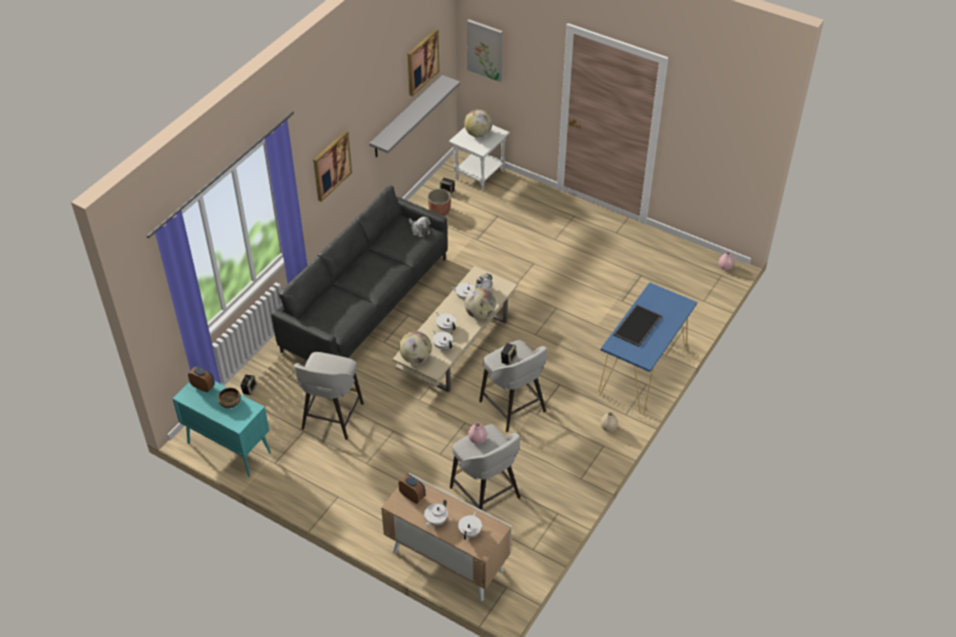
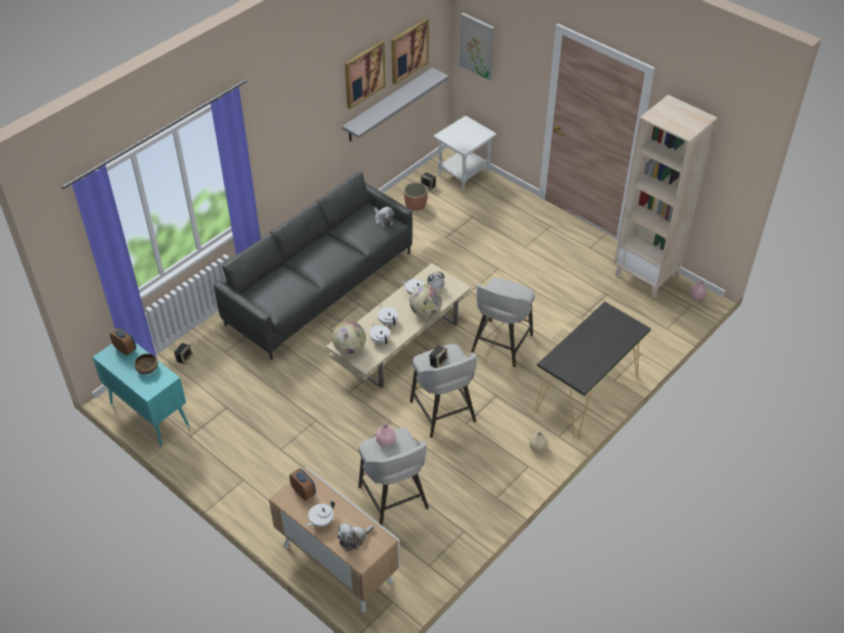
camera: 10 degrees right, 0 degrees up
grey stool [294,352,364,440] -> grey stool moved to [471,277,535,367]
picture [313,131,352,202] -> picture moved to [345,41,386,109]
white teapot [458,511,482,540] -> plush toy [337,523,374,551]
globe [464,109,492,137] -> none
blue console table [598,282,697,414] -> black console table [535,302,651,439]
tray [614,305,662,347] -> none
none -> beige bookcase [614,95,717,298]

